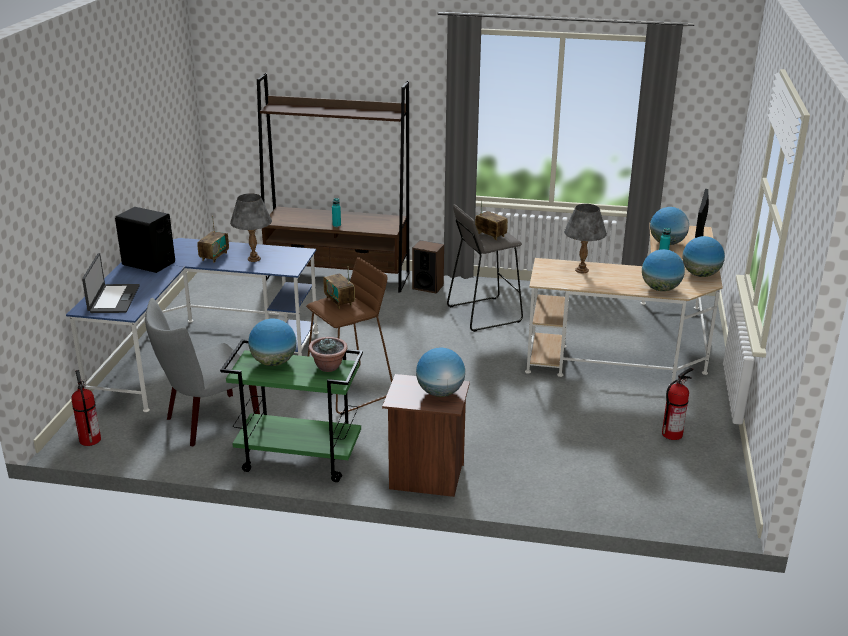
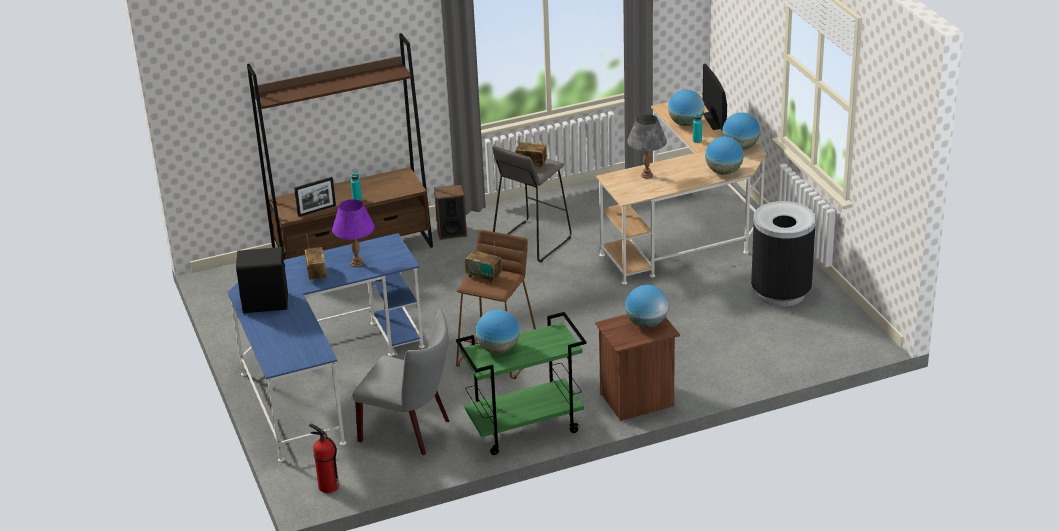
camera: 30 degrees left, 5 degrees up
laptop [82,253,140,313] -> none
grey chair [145,298,260,446] -> grey chair turned 90 degrees counterclockwise [352,309,450,455]
grey table lamp [230,193,272,262] -> purple table lamp [332,199,375,267]
potted plant [309,337,348,372] -> none
fire extinguisher [662,368,694,440] -> black trash can [751,201,816,307]
none -> picture frame [294,177,336,217]

